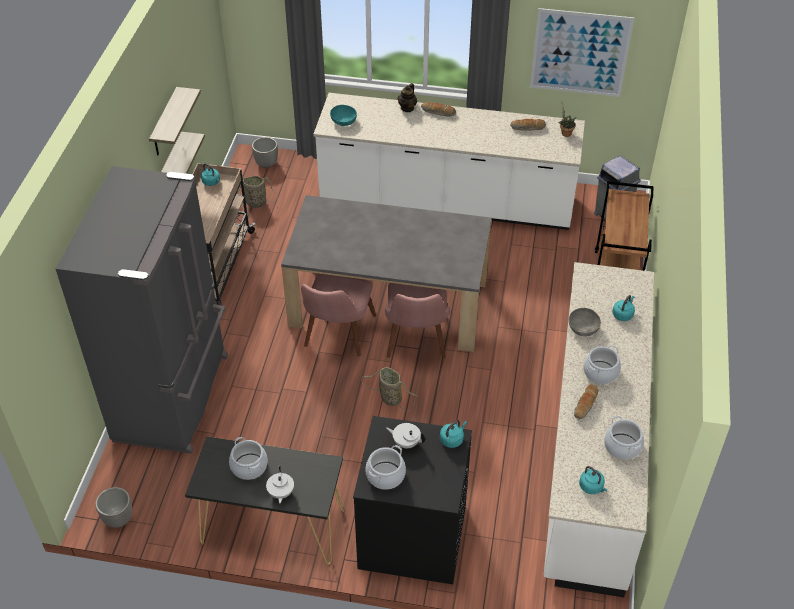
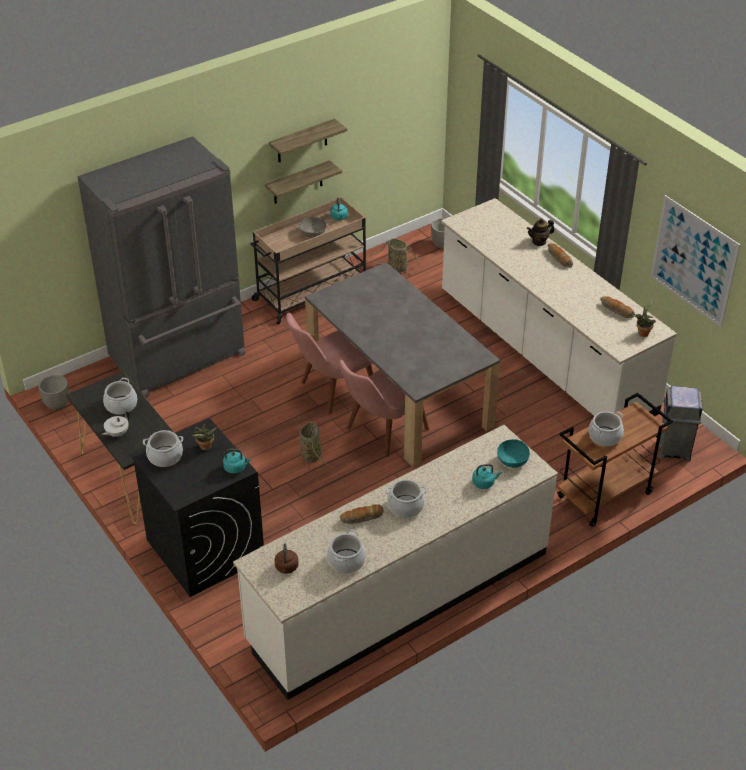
camera: 45 degrees right, 5 degrees down
turquoise bowl [330,105,357,126] -> turquoise bowl moved to [497,439,530,468]
white teapot [386,423,426,448] -> potted plant [192,424,217,450]
grey bowl [569,308,601,337] -> grey bowl moved to [299,217,326,238]
turquoise kettle [579,466,608,494] -> brown kettle [274,543,299,574]
none -> cooking pot [589,411,624,446]

